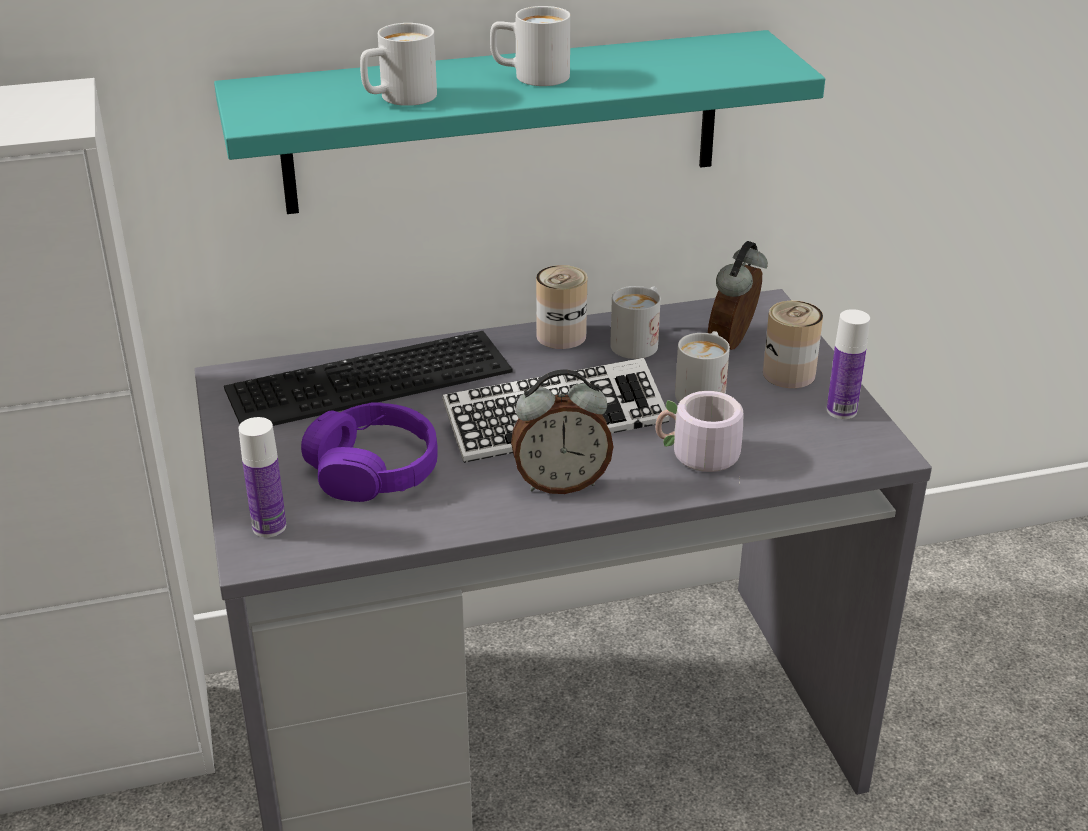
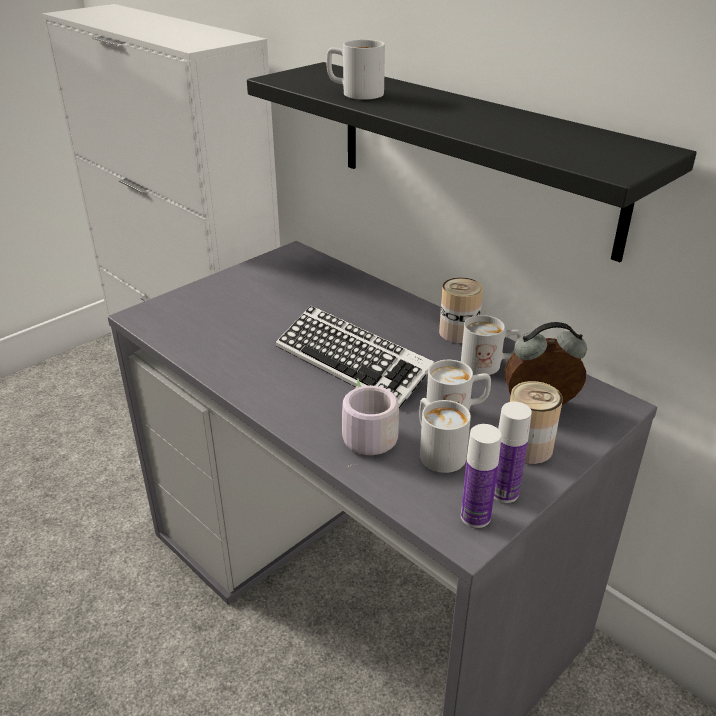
camera: 60 degrees right, 0 degrees up
turquoise shelf [214,30,825,214] -> black shelf [247,62,697,262]
keyboard [224,331,512,426] -> none
bottle [239,417,286,537] -> bottle moved to [461,424,501,528]
purple headphones [301,402,438,502] -> none
white mug [490,6,571,86] -> white mug moved to [419,398,471,473]
alarm clock [511,369,613,494] -> none

